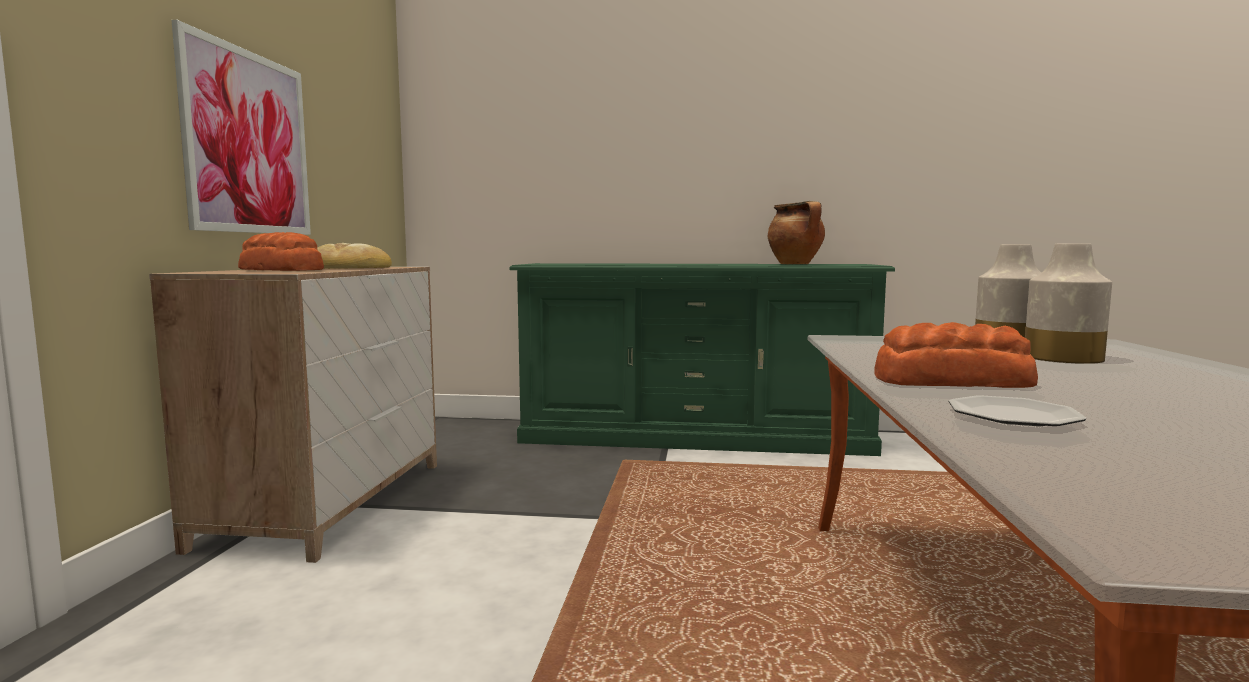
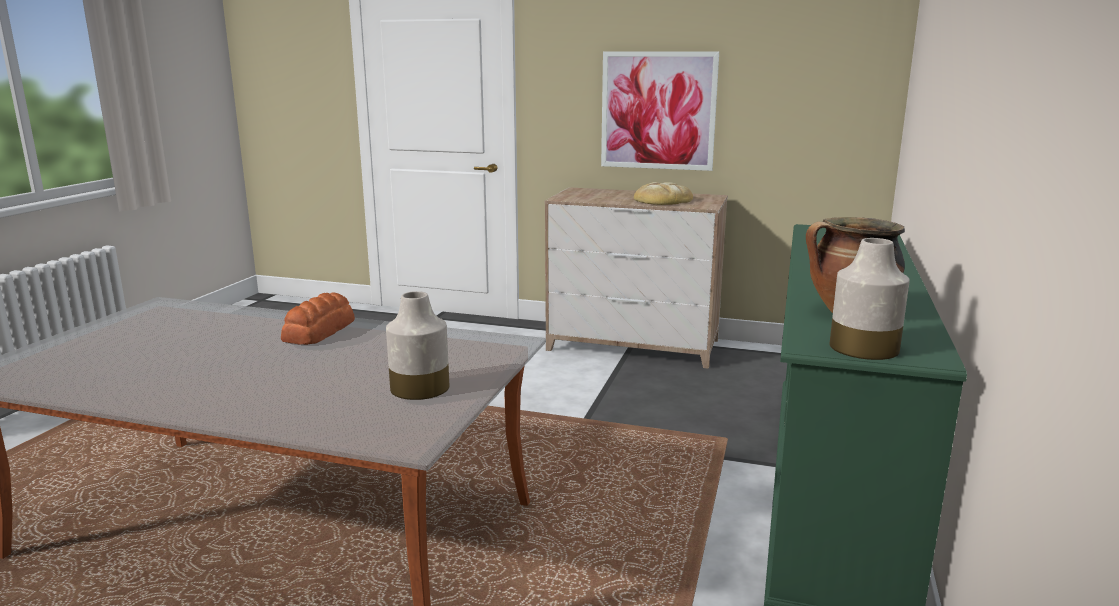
camera: 100 degrees right, 10 degrees up
bread [238,232,324,271] -> none
plate [949,395,1086,426] -> none
beige vase [1025,243,1112,364] -> beige vase moved to [829,238,910,360]

